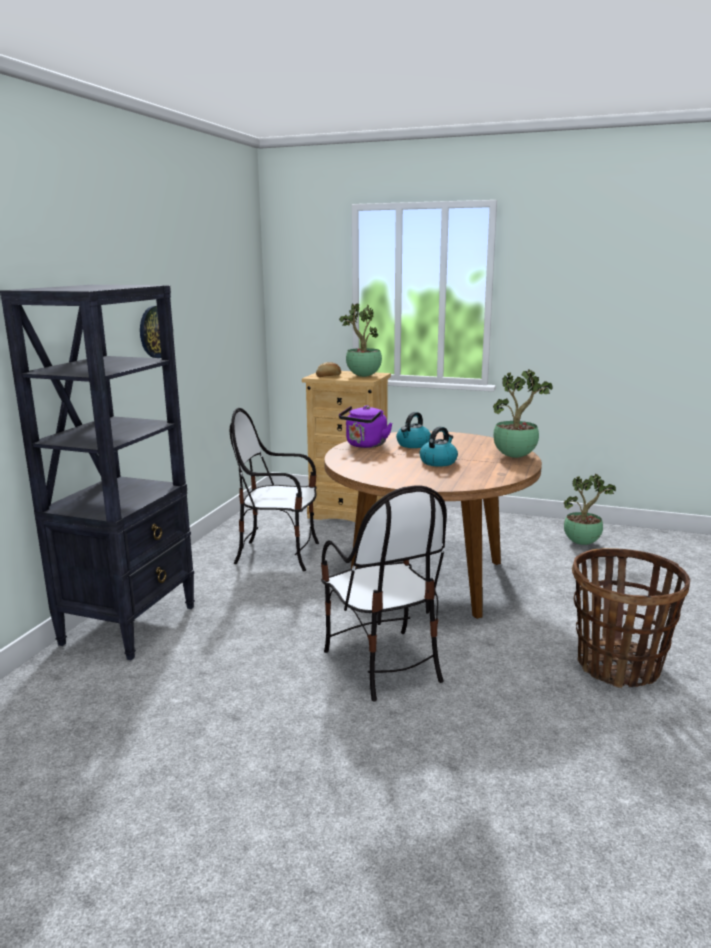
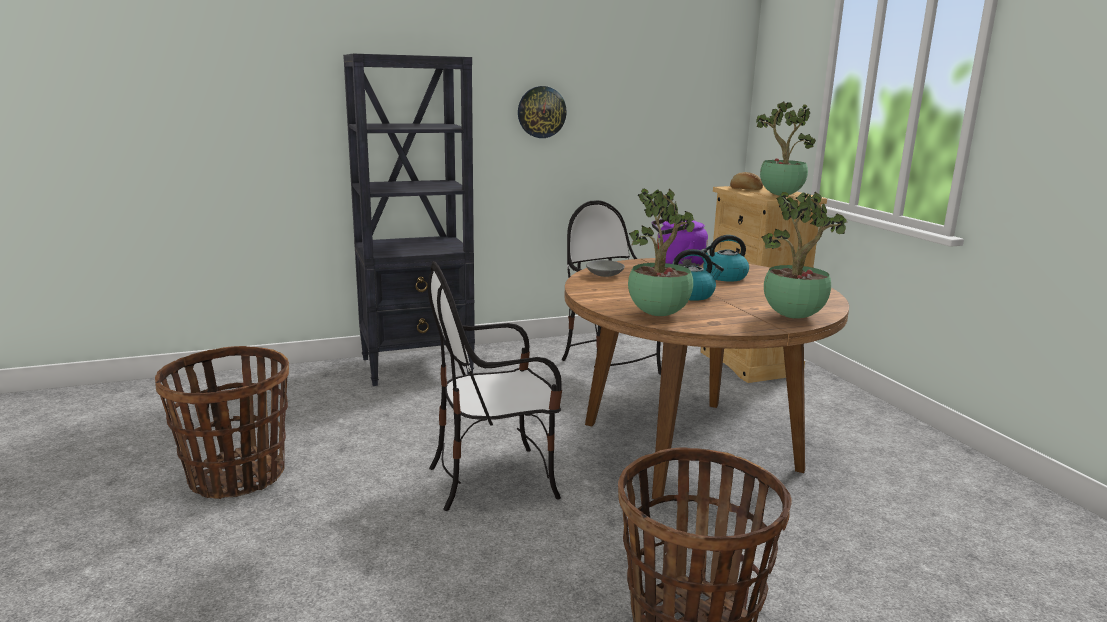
camera: 50 degrees right, 0 degrees up
chair [321,485,447,702] -> chair turned 45 degrees clockwise [428,261,562,511]
potted plant [564,474,616,545] -> potted plant moved to [628,189,695,316]
none -> basket [155,346,289,499]
none -> grey bowl [586,260,625,277]

